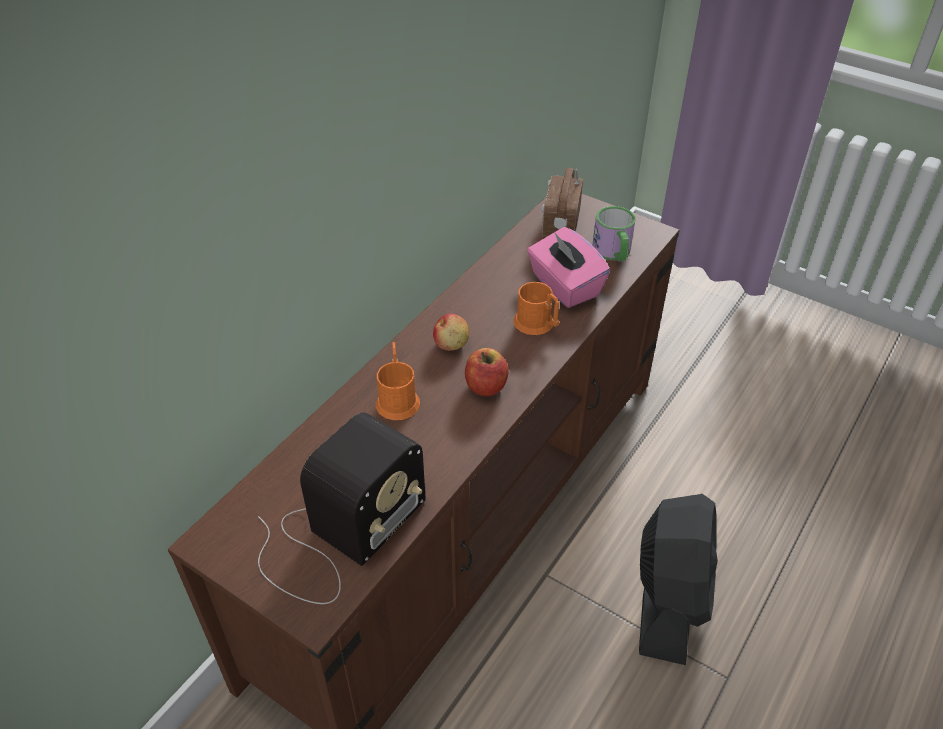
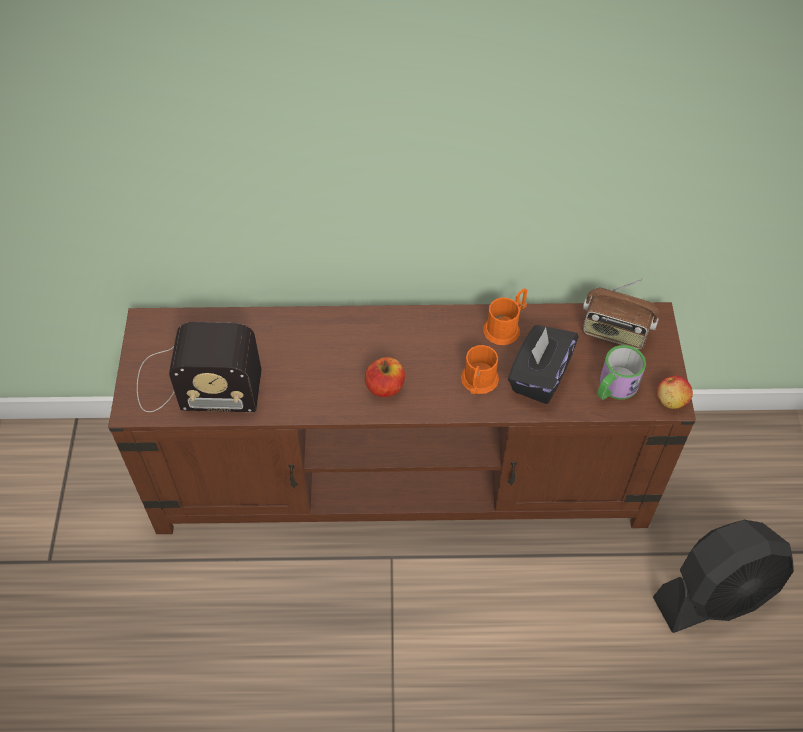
camera: 55 degrees right, 10 degrees up
orange mug [376,342,420,420] -> orange mug moved to [483,289,527,345]
apple [433,314,469,351] -> apple moved to [656,376,693,409]
pink tissue box [527,227,610,308] -> black tissue box [508,325,579,404]
radio [542,168,583,238] -> radio turned 135 degrees counterclockwise [583,279,659,350]
black fan [639,494,718,665] -> black fan moved to [653,520,794,633]

